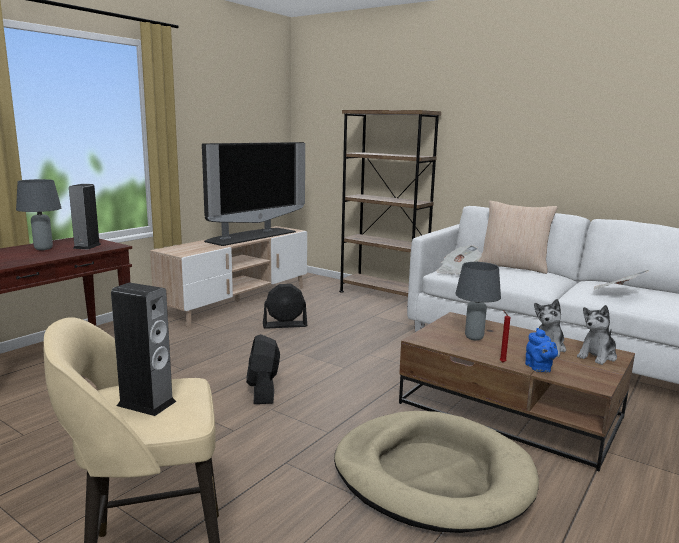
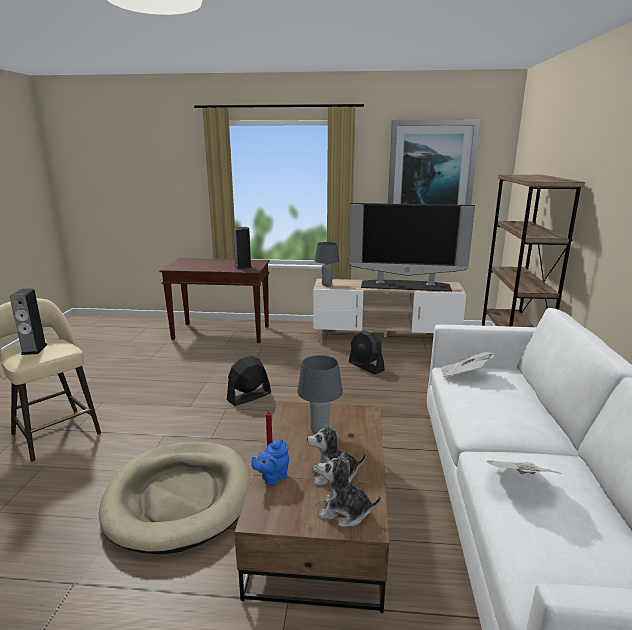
camera: 60 degrees right, 5 degrees up
grey table lamp [16,179,61,250] -> grey table lamp moved to [315,242,339,286]
beige pillow [478,201,558,274] -> none
none -> picture [388,120,480,205]

